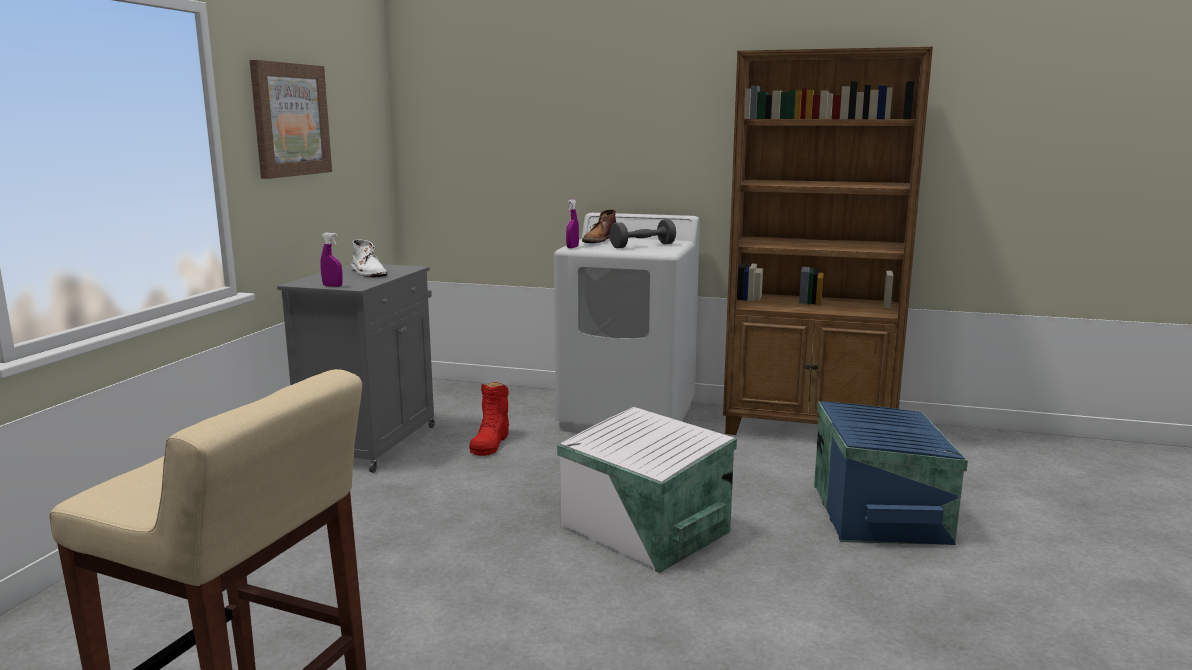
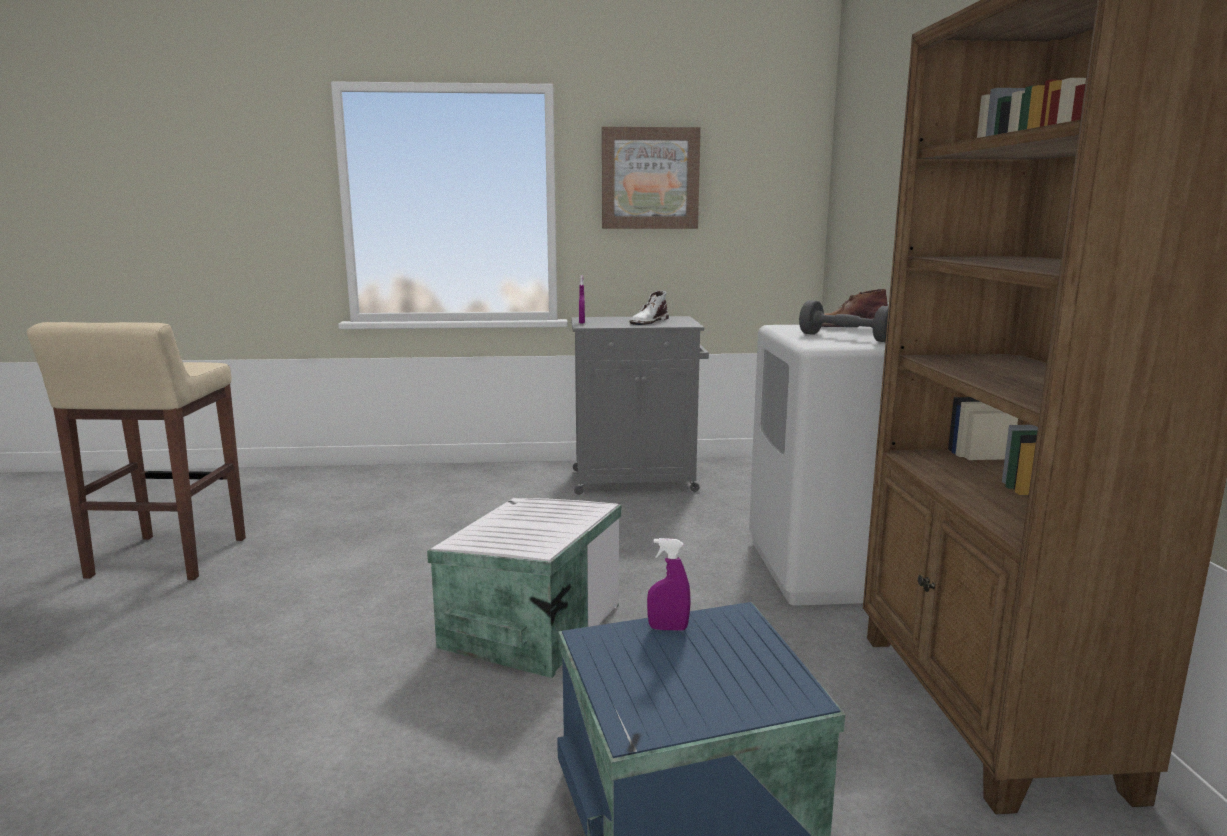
camera: 70 degrees right, 0 degrees up
red boot [469,382,509,456] -> none
purple spray bottle [566,199,579,248] -> purple spray bottle moved to [647,538,691,631]

